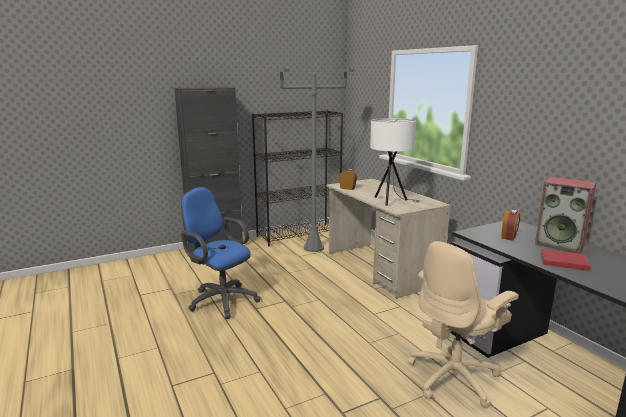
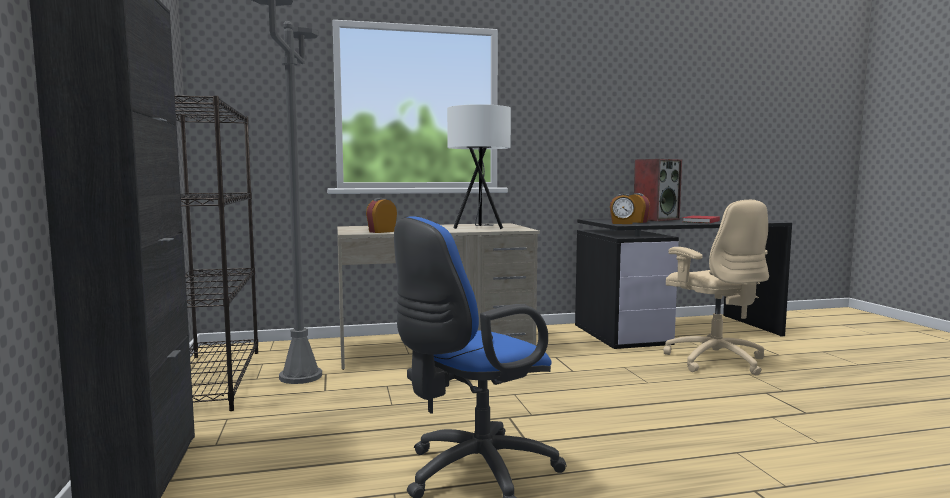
camera: 75 degrees left, 10 degrees down
none -> alarm clock [610,194,636,224]

